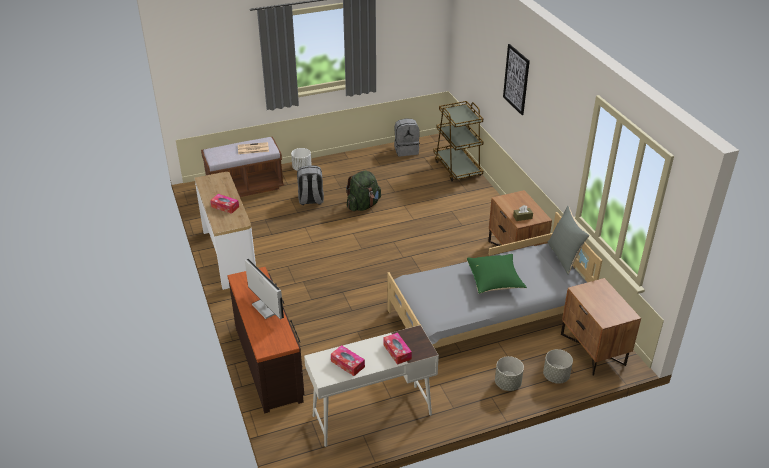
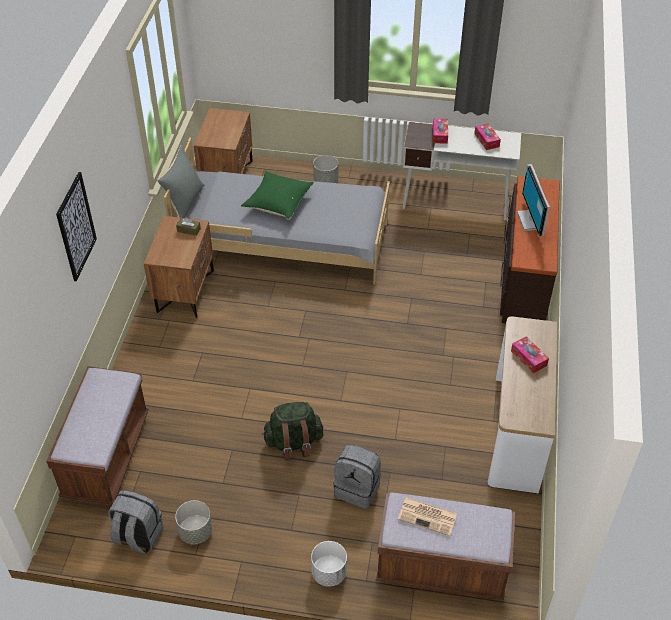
camera: 150 degrees left, 10 degrees up
brown cart [433,101,484,182] -> brown bench [46,366,149,504]
grey planter [543,349,573,383] -> grey planter moved to [175,500,212,545]

